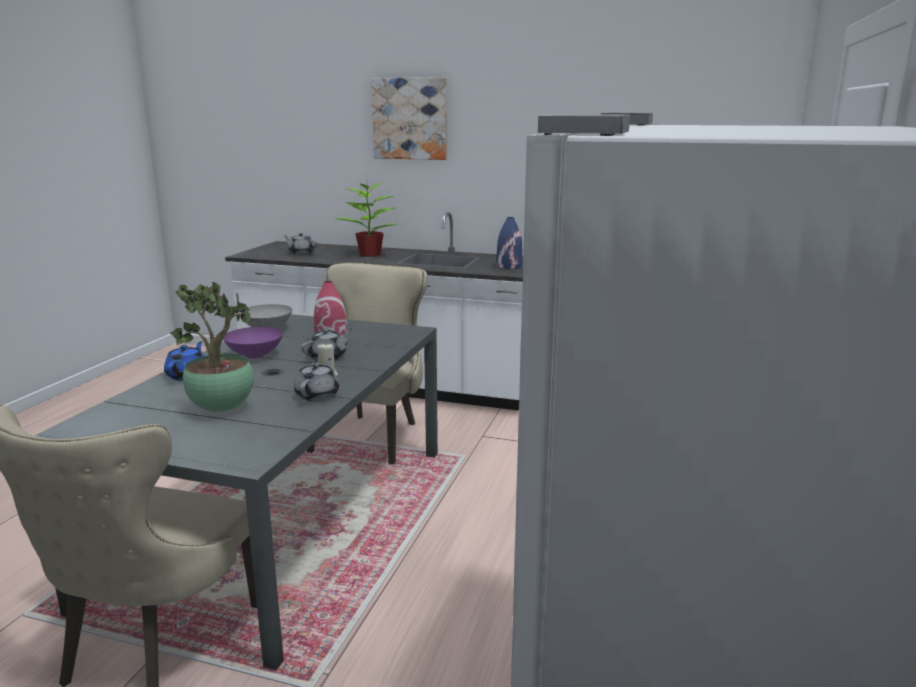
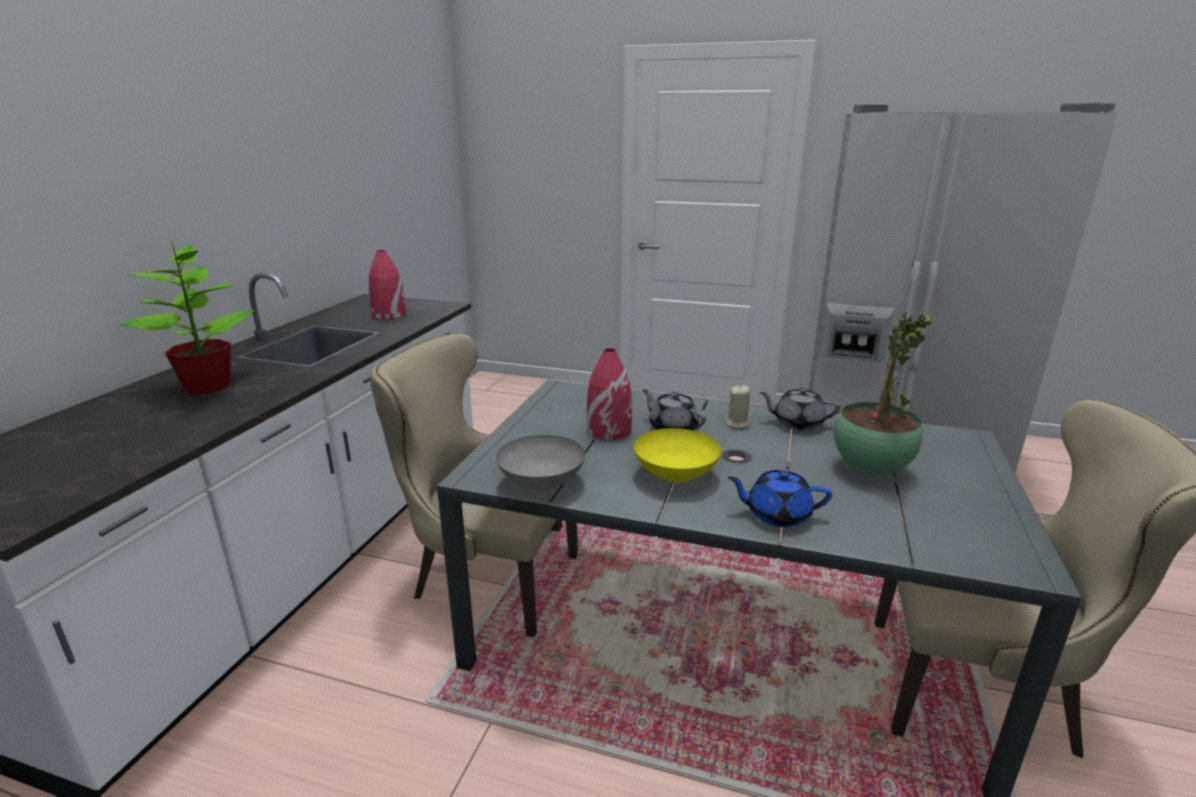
camera: 90 degrees left, 5 degrees up
purple bowl [223,327,283,359] -> yellow bowl [634,428,721,483]
grey teapot [284,233,317,255] -> none
picture [371,77,447,160] -> none
blue vase [497,217,522,269] -> red vase [368,250,406,319]

